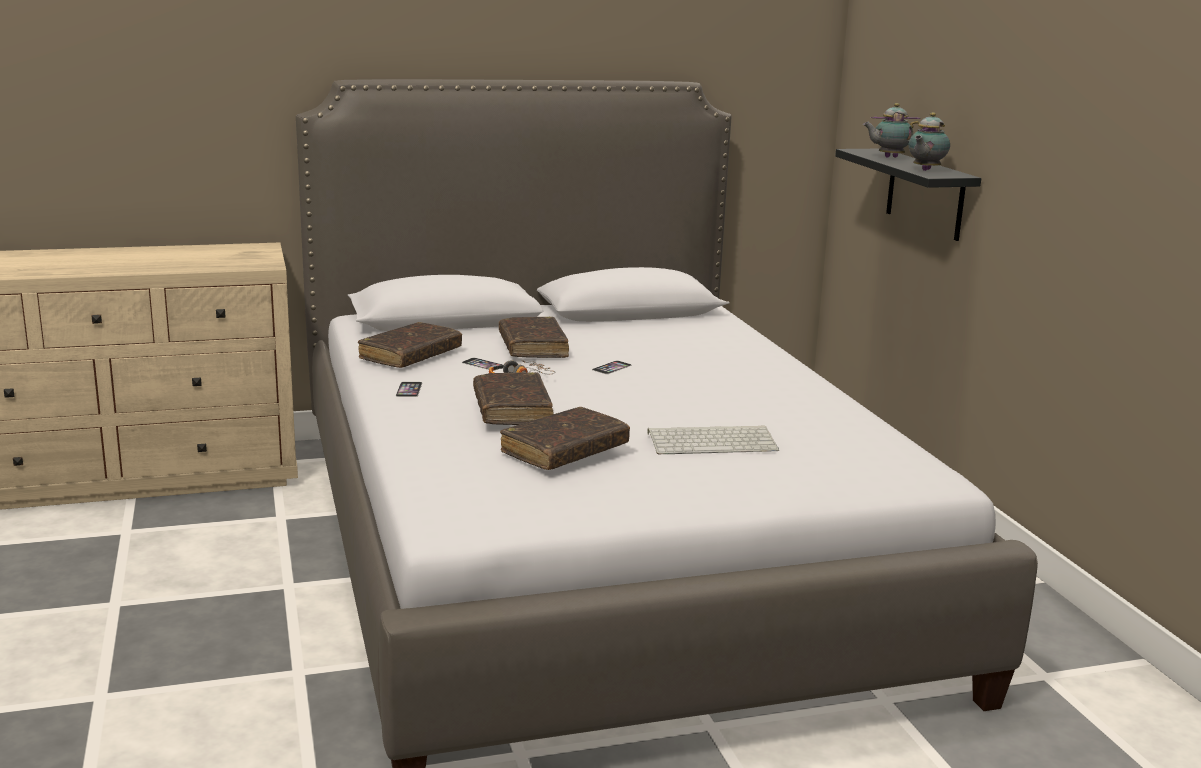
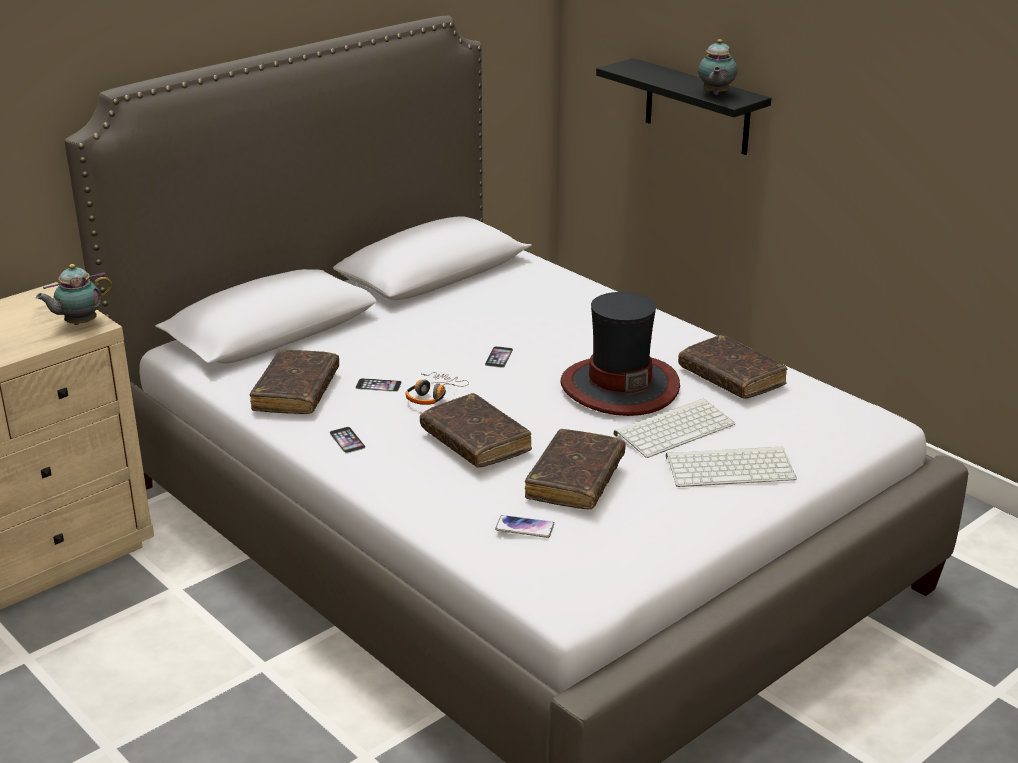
camera: 25 degrees left, 10 degrees up
brown book [499,317,569,358] -> brown book moved to [678,335,787,399]
teapot [863,103,923,158] -> teapot moved to [36,264,113,325]
none -> phone [495,515,554,538]
none -> hat [561,292,680,416]
none -> keyboard [666,446,797,487]

